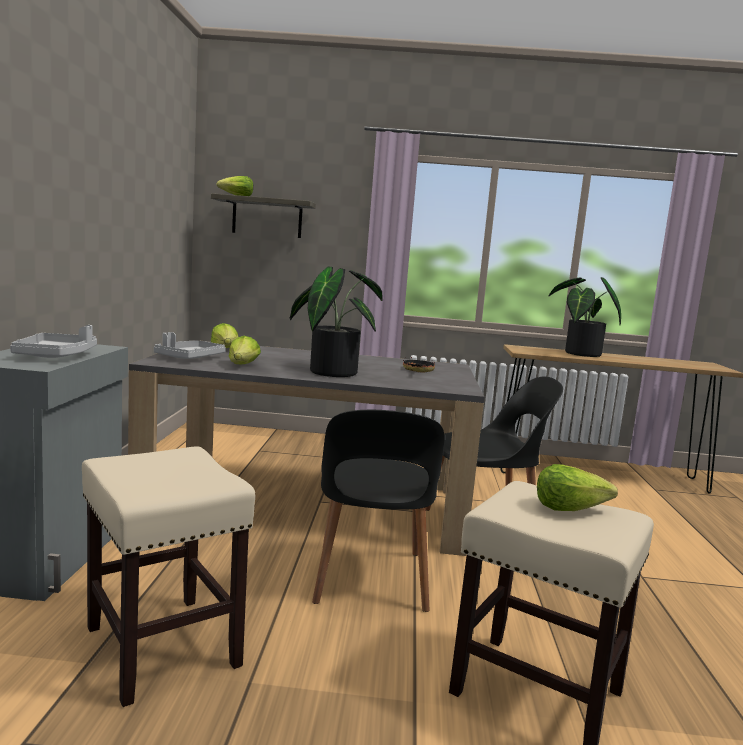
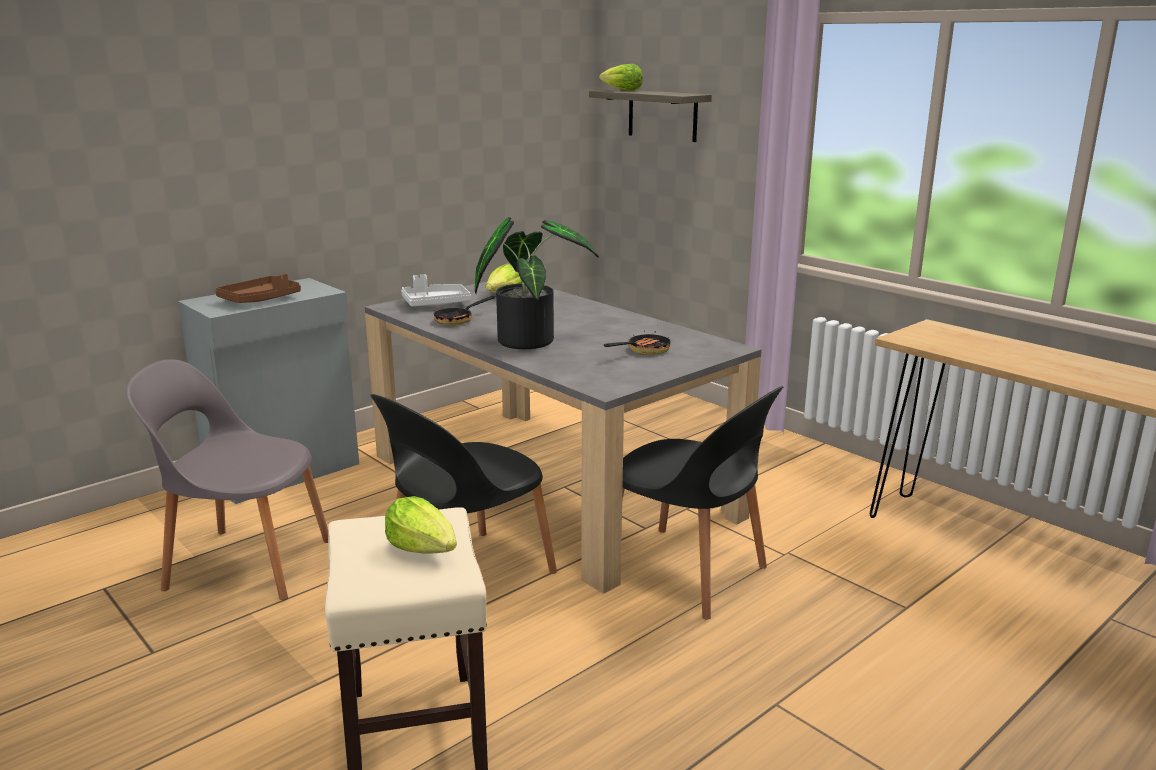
camera: 45 degrees right, 10 degrees up
grey tray [10,325,97,358] -> brown tray [215,273,301,303]
beige stool [82,447,255,707] -> grey chair [126,359,328,600]
lettuce [229,336,261,364] -> frying pan [434,296,495,325]
potted plant [549,277,621,357] -> none

